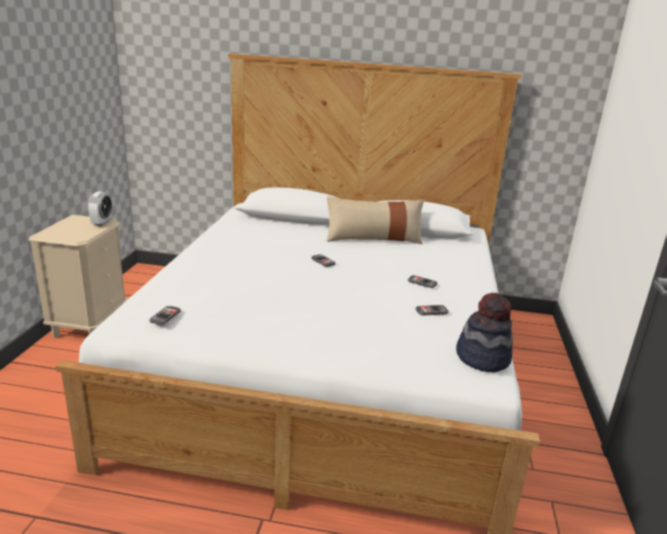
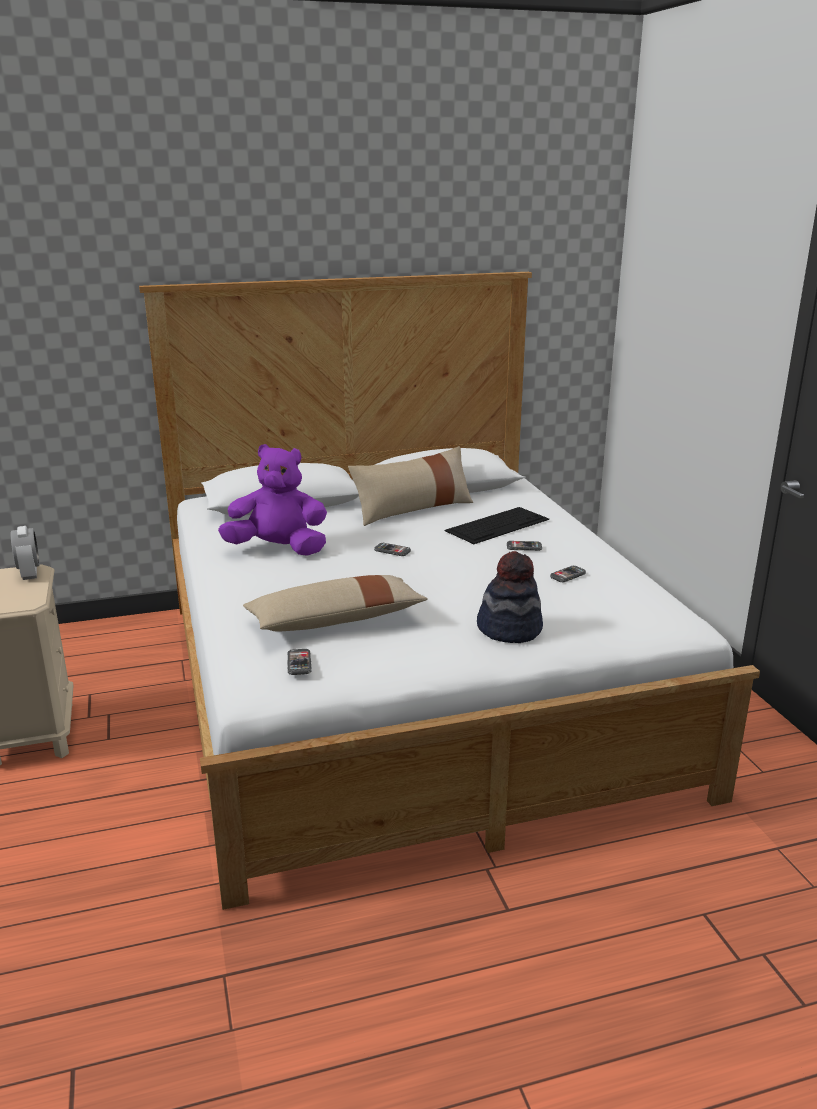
camera: 25 degrees left, 0 degrees up
hat [456,292,513,372] -> hat moved to [477,551,543,643]
none -> purple plush toy [218,444,327,556]
none -> beige pillow [243,575,428,632]
none -> keyboard [445,507,549,544]

